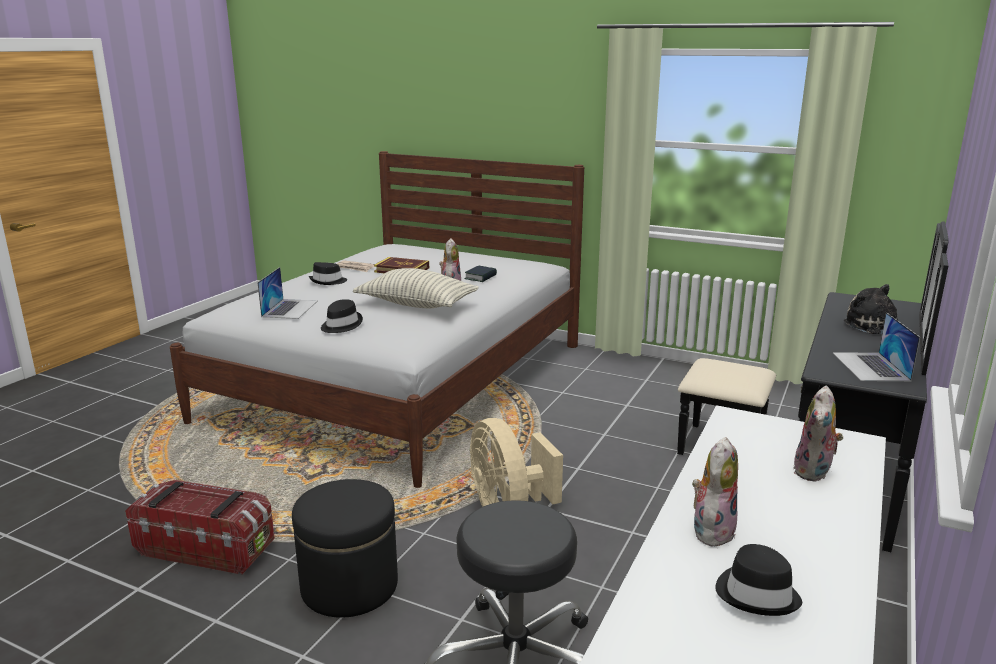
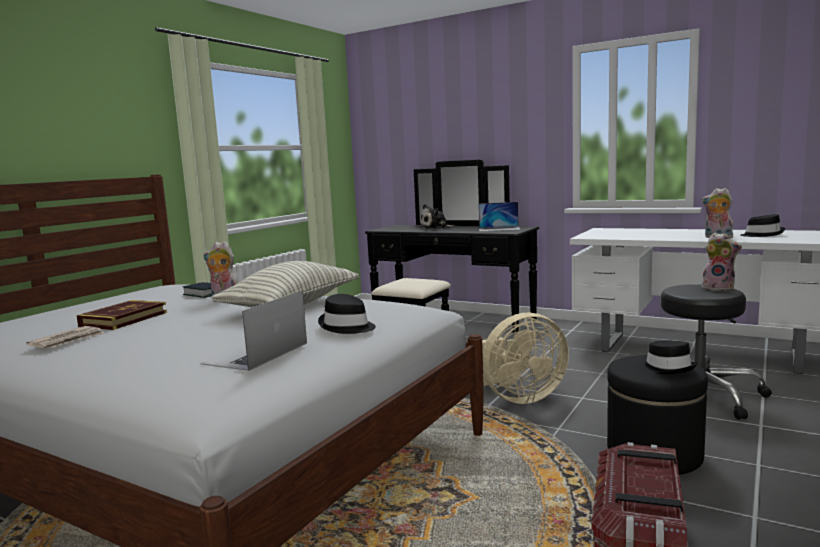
camera: 85 degrees left, 10 degrees down
laptop [257,267,317,319] -> laptop turned 75 degrees counterclockwise [200,290,307,371]
black hat [309,262,347,285] -> black hat moved to [639,340,698,374]
plush toy [793,386,844,482] -> plush toy moved to [702,233,742,291]

